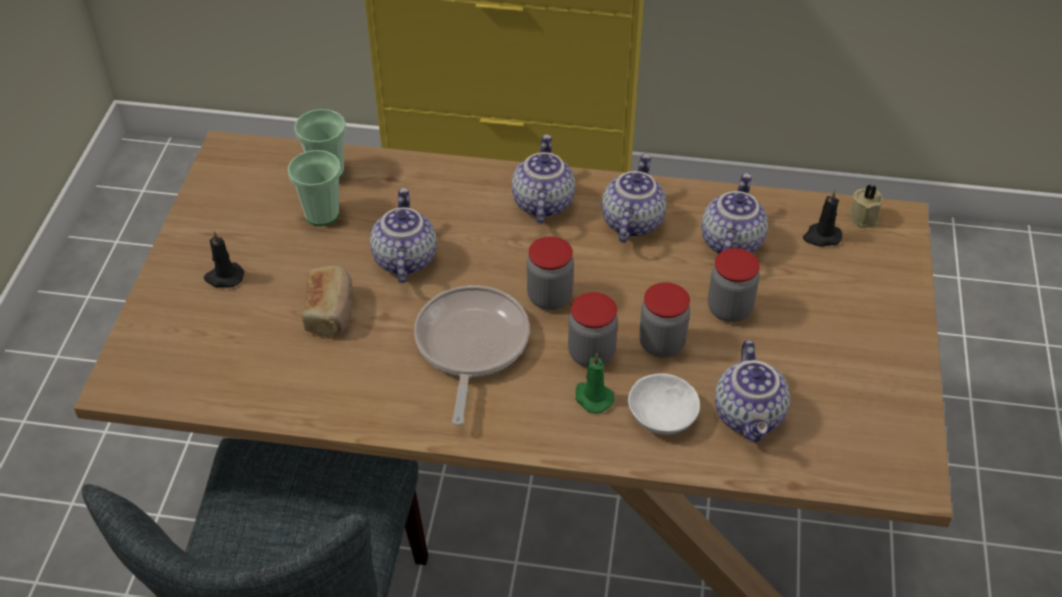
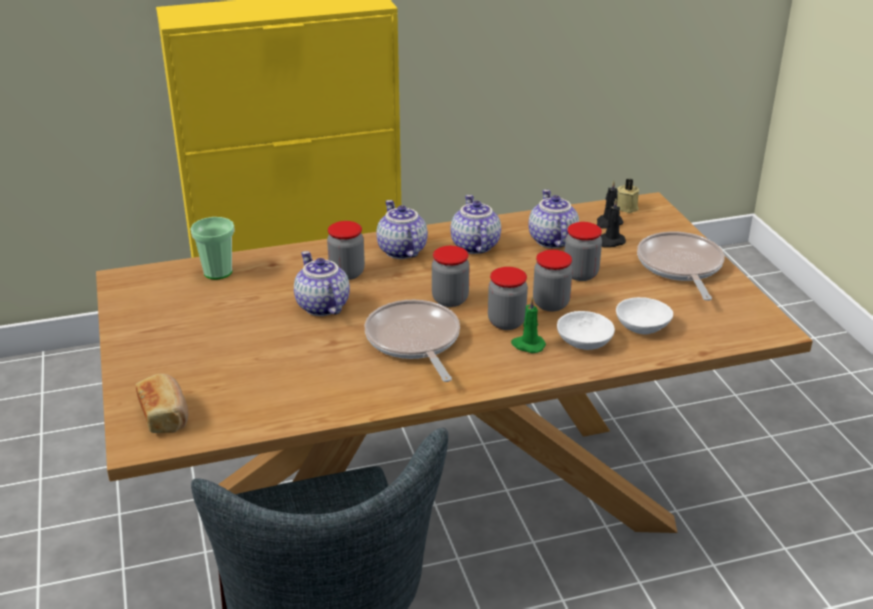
camera: 25 degrees left, 15 degrees down
black candle [204,231,244,288] -> black candle moved to [601,198,626,247]
cup [288,150,341,226] -> none
bread [302,265,353,337] -> bread moved to [136,374,188,433]
teapot [715,340,790,443] -> white bowl [616,297,673,334]
none -> jar [327,221,365,280]
none -> frying pan [637,232,725,301]

